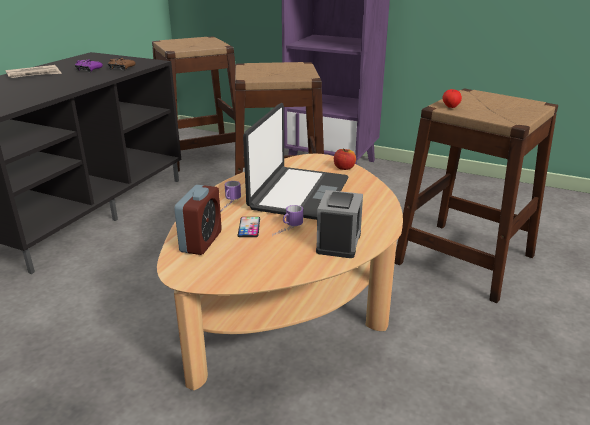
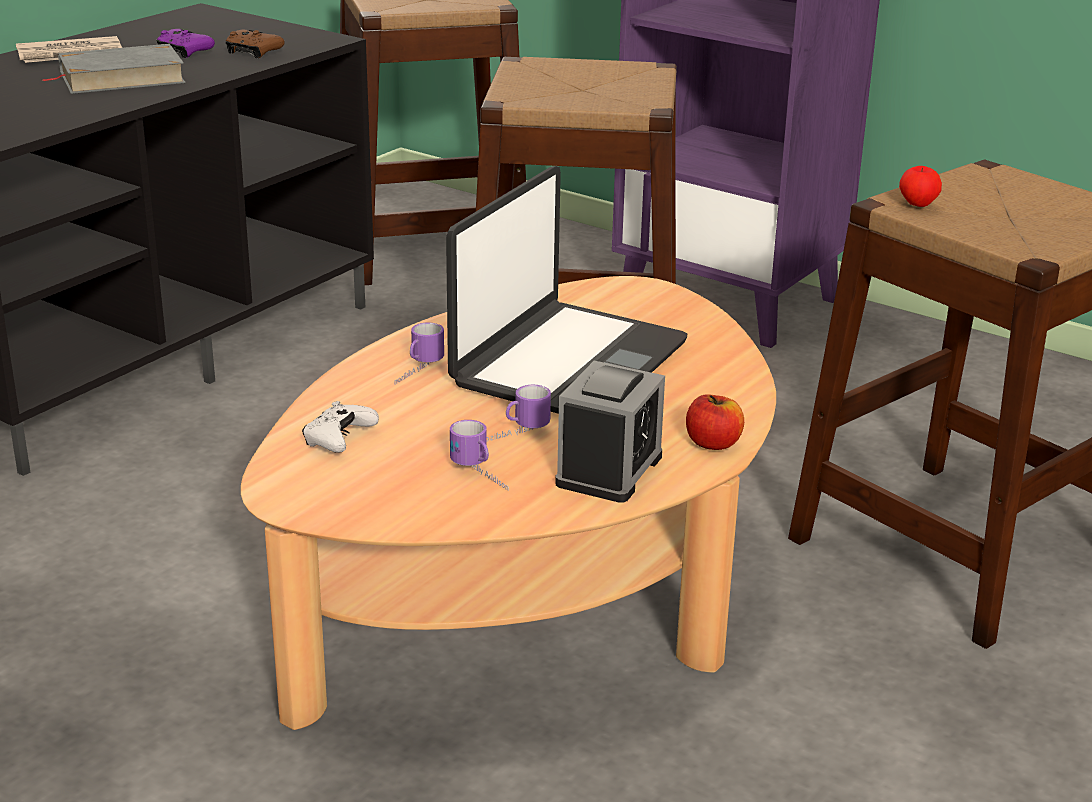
camera: 10 degrees right, 0 degrees up
alarm clock [174,185,222,255] -> white game controller [302,401,379,453]
phone [238,217,260,237] -> none
apple [334,148,356,170] -> apple moved to [686,394,744,450]
none -> grey book [42,44,185,94]
none -> mug [450,420,509,491]

